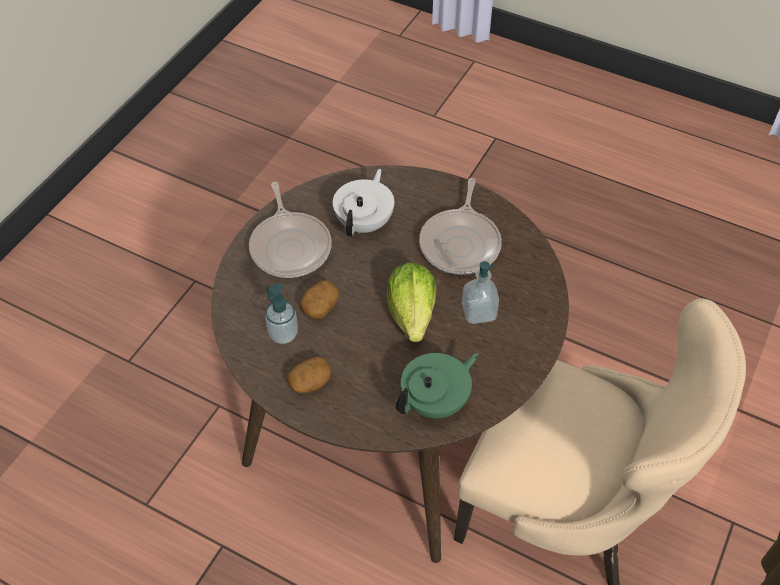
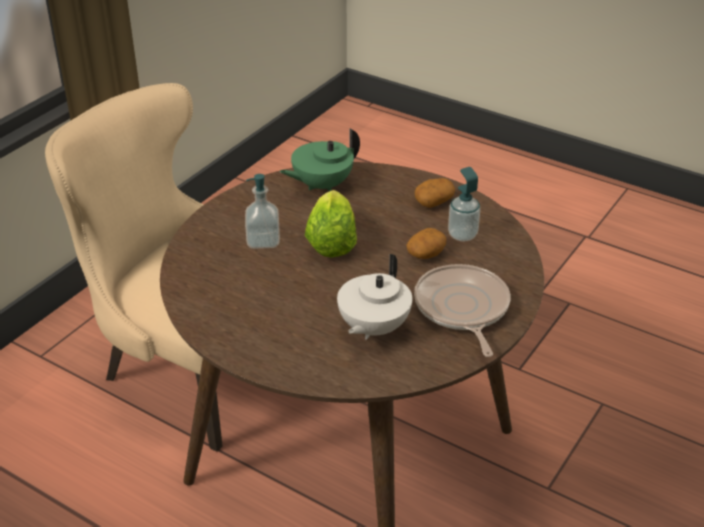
camera: 175 degrees left, 15 degrees down
frying pan [419,178,502,275] -> none

